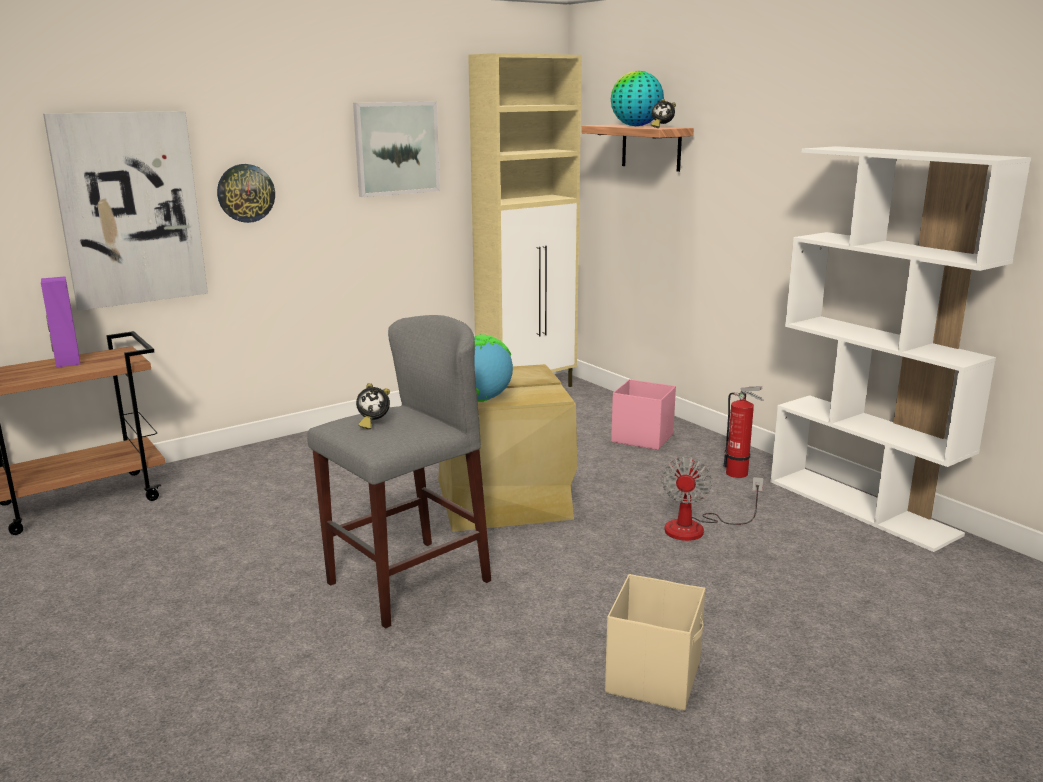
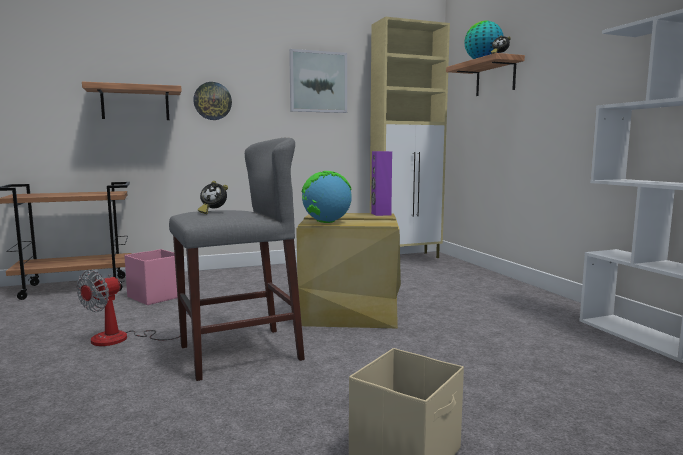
camera: 15 degrees right, 10 degrees down
purple speaker [41,276,80,367] -> purple speaker moved to [371,151,392,216]
picture [43,111,208,310] -> shelf [82,82,182,120]
pink storage box [611,379,676,450] -> pink storage box moved to [124,249,178,305]
fan [661,456,763,541] -> fan moved to [77,270,189,346]
fire extinguisher [724,386,763,478] -> none

